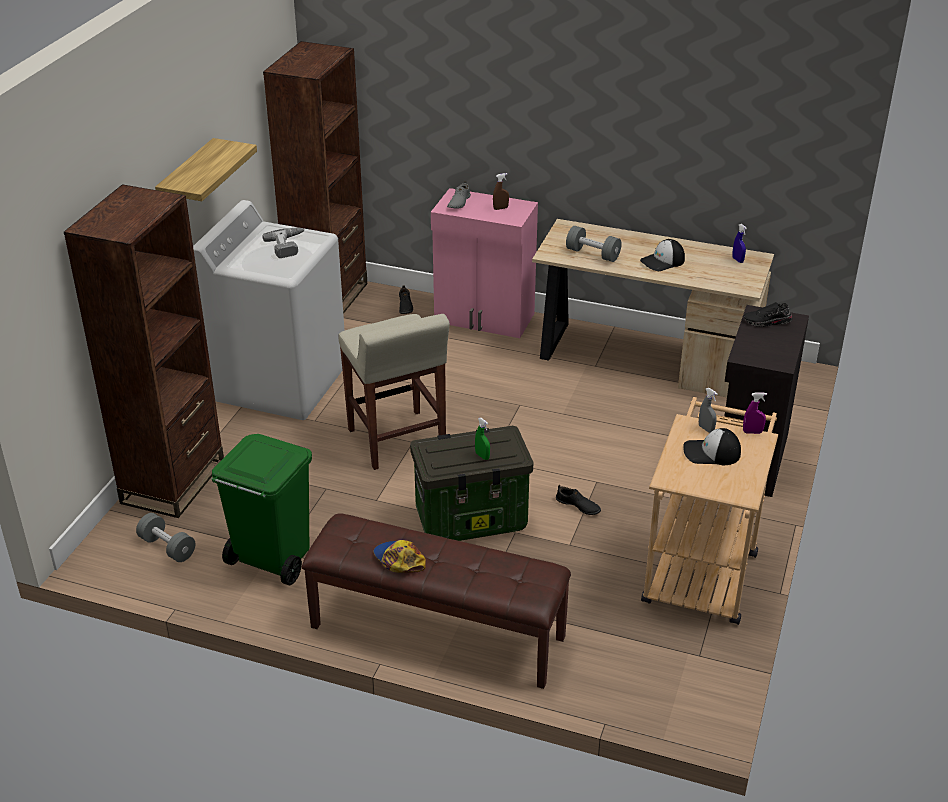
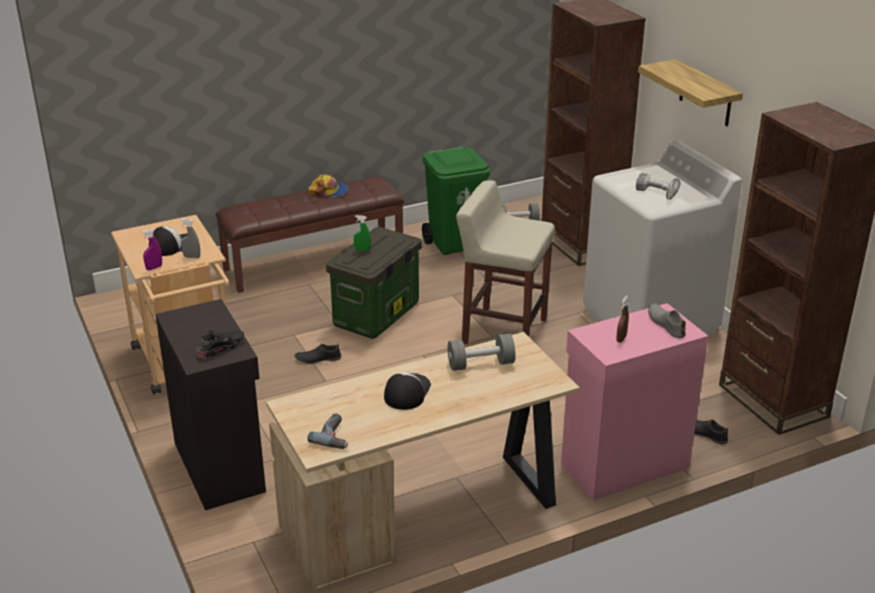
camera: 135 degrees right, 5 degrees down
blue spray bottle [732,224,747,263] -> power drill [308,413,348,449]

